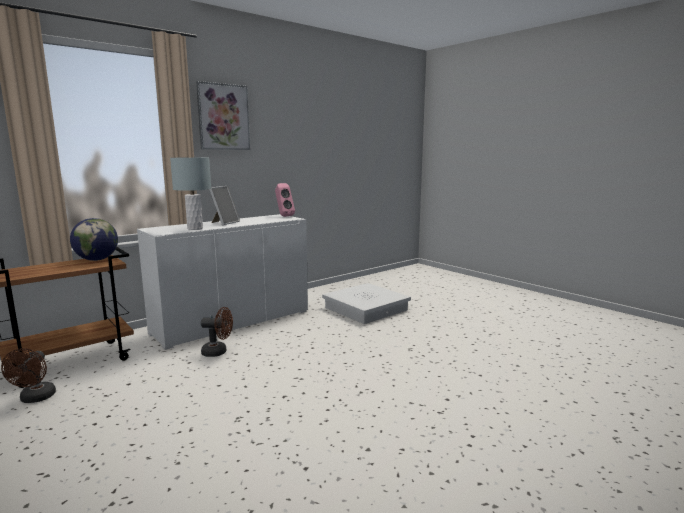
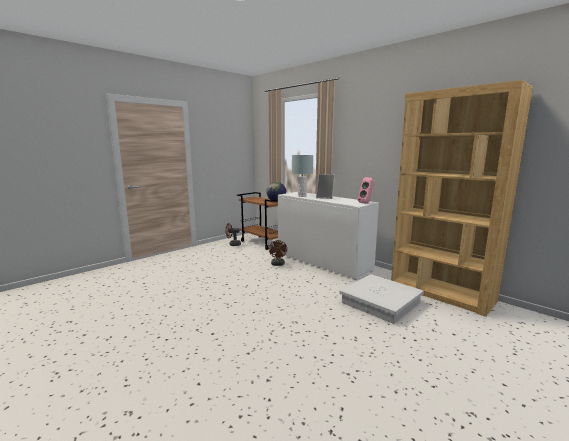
camera: 85 degrees right, 0 degrees up
picture [196,81,250,150] -> none
none -> brown bookcase [391,80,533,317]

